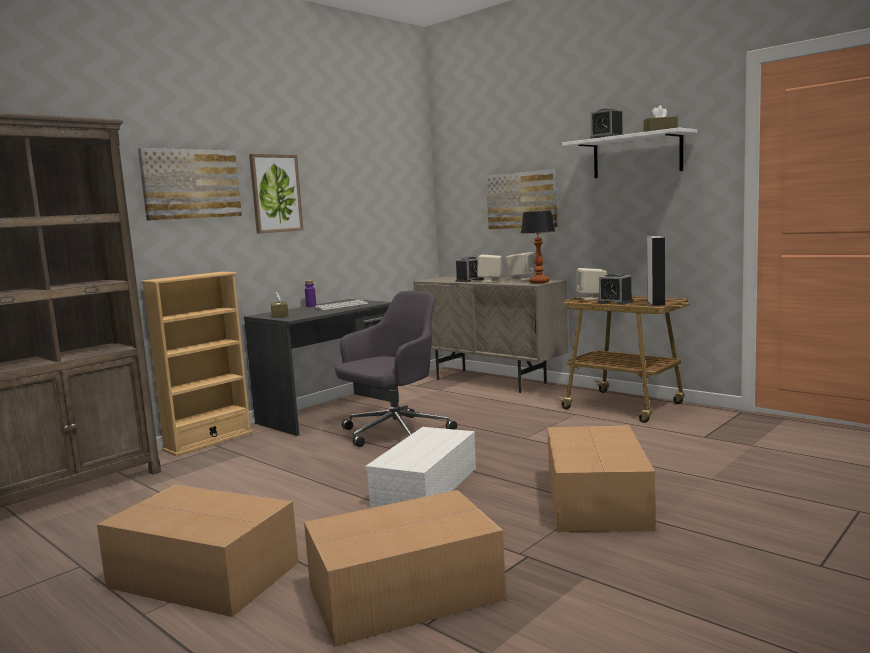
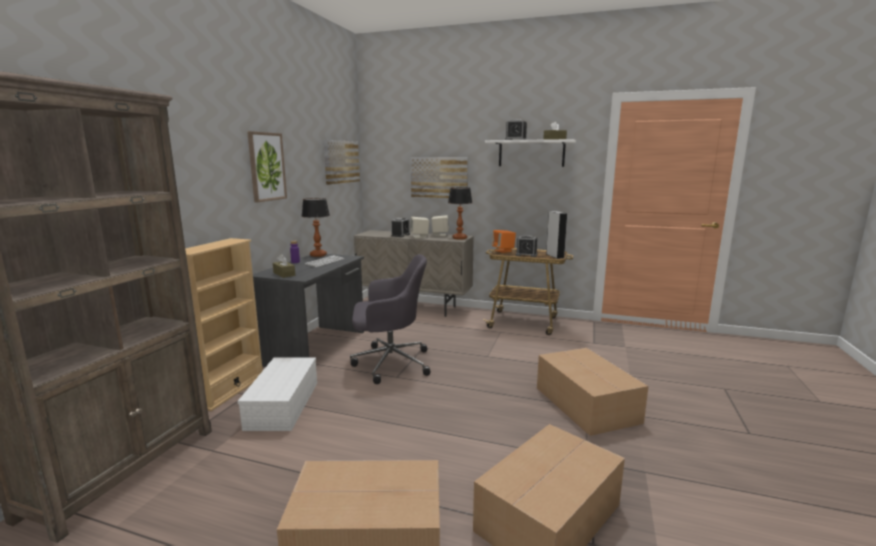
camera: 25 degrees left, 5 degrees up
picture [138,148,242,221] -> picture moved to [323,140,360,185]
grey office chair [335,291,457,447] -> grey office chair turned 60 degrees clockwise [350,254,430,384]
white storage box [365,427,476,508] -> white storage box moved to [238,357,317,431]
beige speaker [576,268,607,300] -> orange speaker [492,230,516,253]
none -> table lamp [301,198,330,257]

